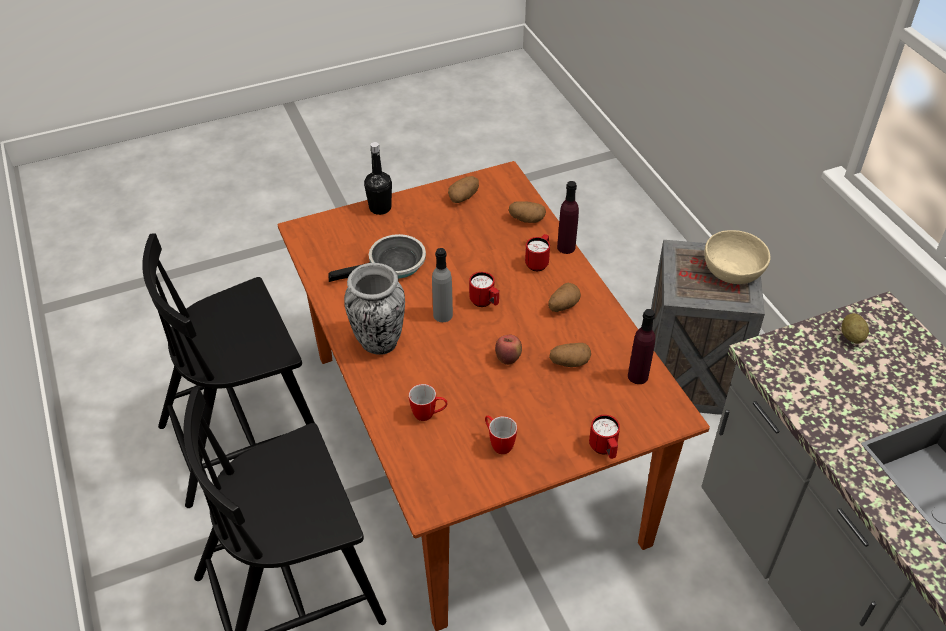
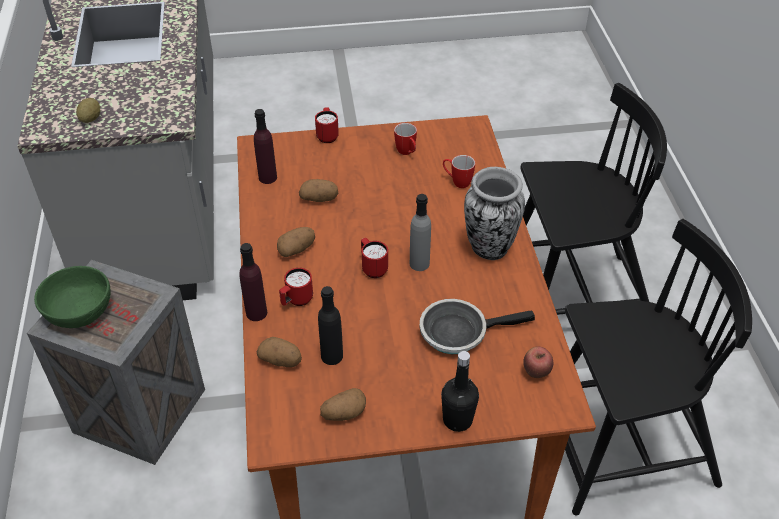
camera: 165 degrees left, 0 degrees up
apple [495,335,522,365] -> apple moved to [523,346,553,378]
beige bowl [704,230,770,284] -> green bowl [34,266,111,328]
none -> black bottle [318,286,343,365]

